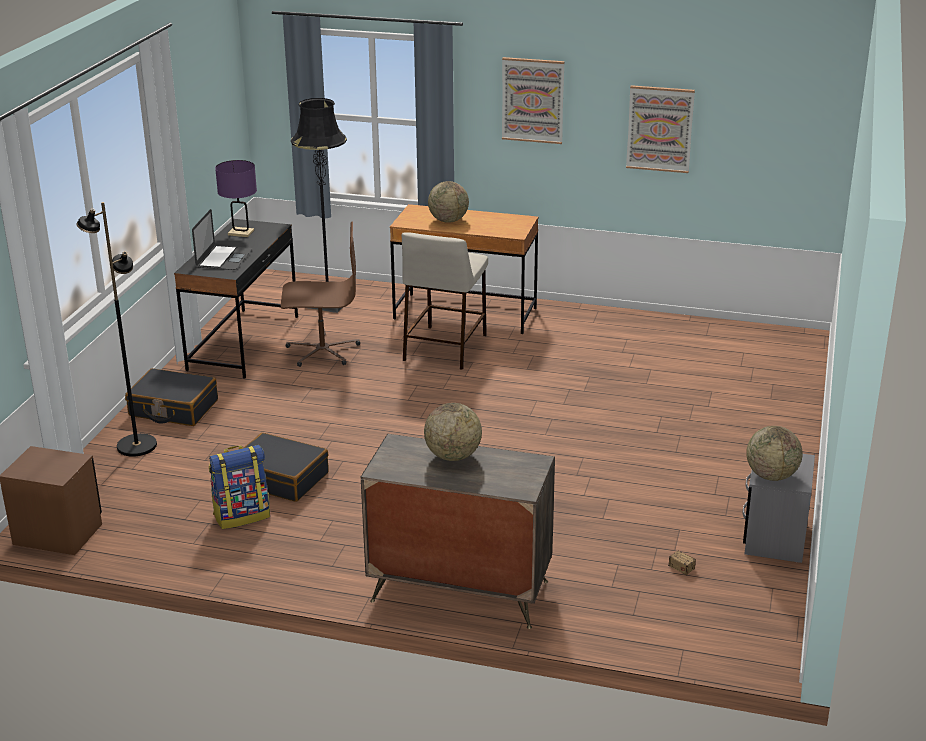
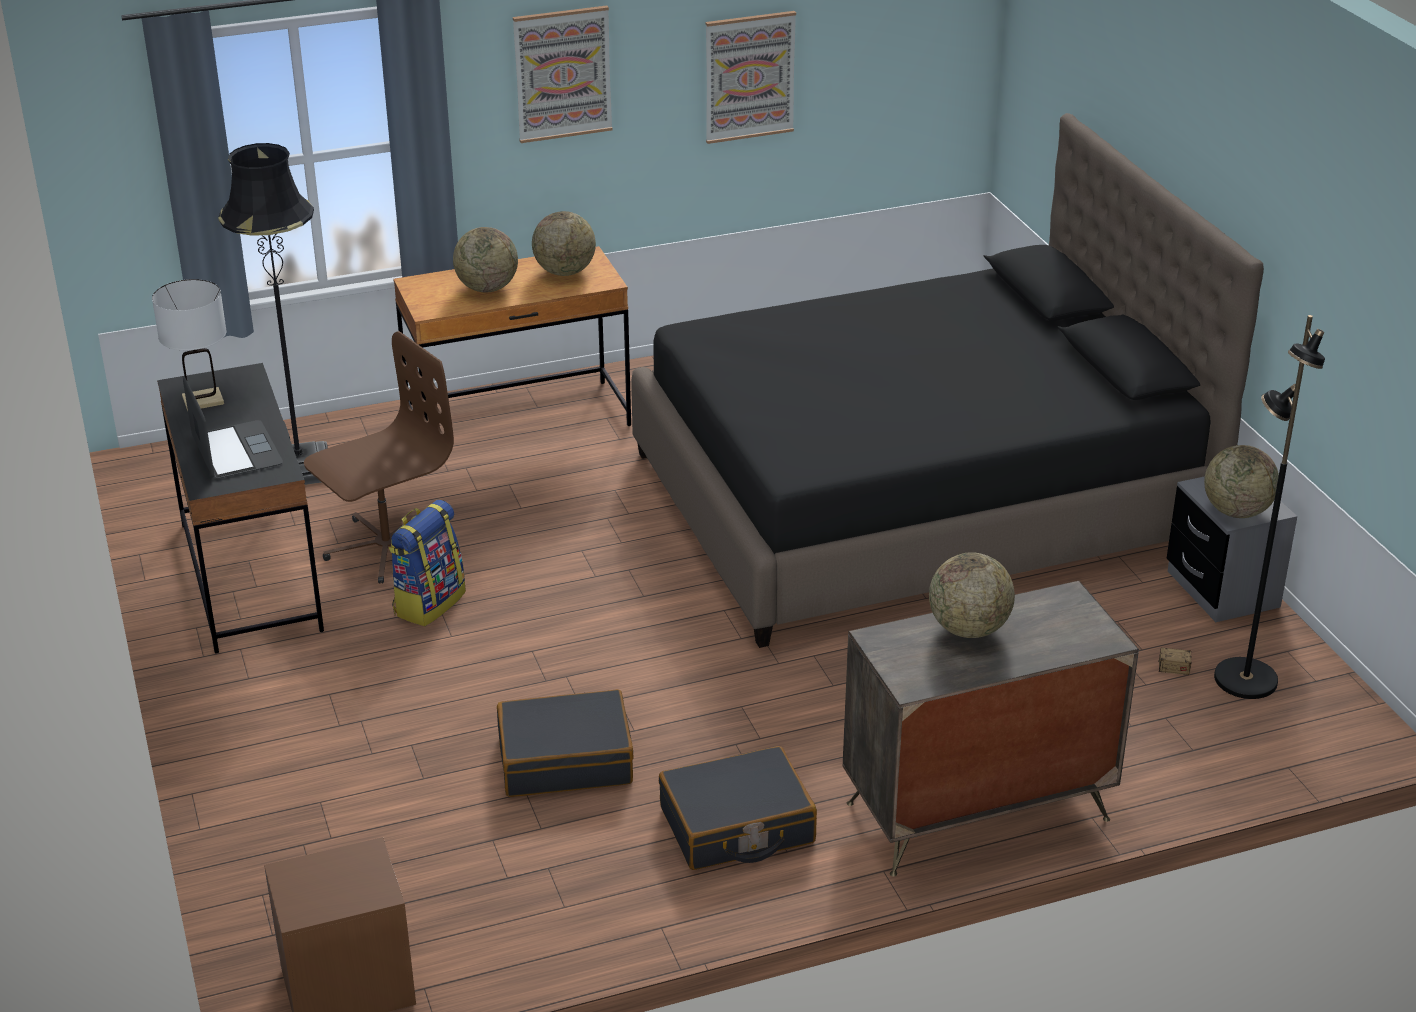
camera: 35 degrees left, 5 degrees up
black floor lamp [77,202,157,457] -> black floor lamp moved to [1214,315,1325,699]
black suitcase [125,368,218,426] -> black suitcase moved to [659,746,817,870]
backpack [209,445,270,529] -> backpack moved to [389,500,466,626]
purple table lamp [215,160,257,237] -> white table lamp [152,279,227,411]
beige stool [402,232,488,370] -> none
none -> globe [532,211,596,276]
none -> black bed [631,113,1264,648]

